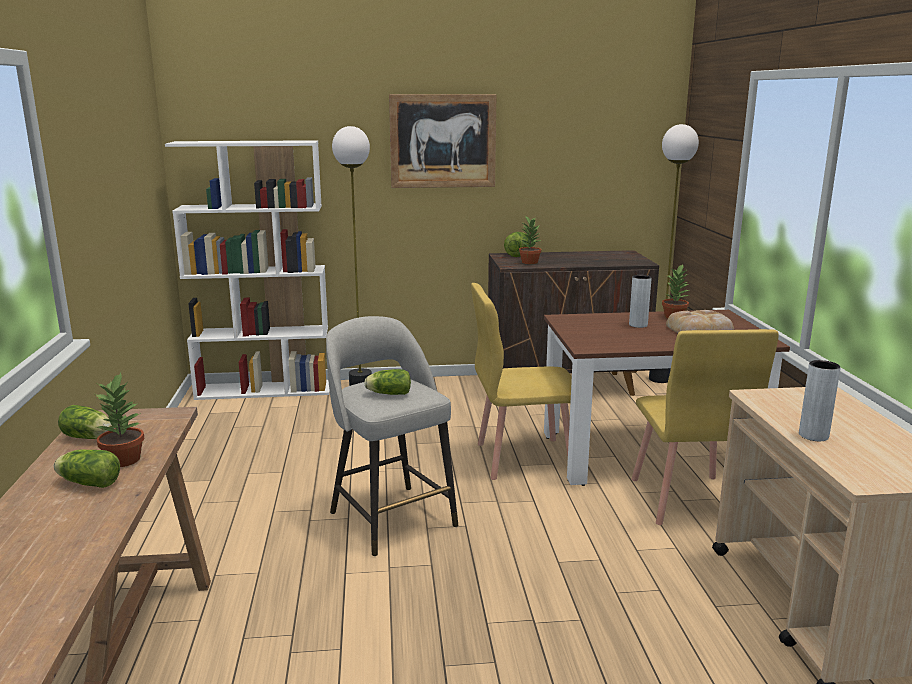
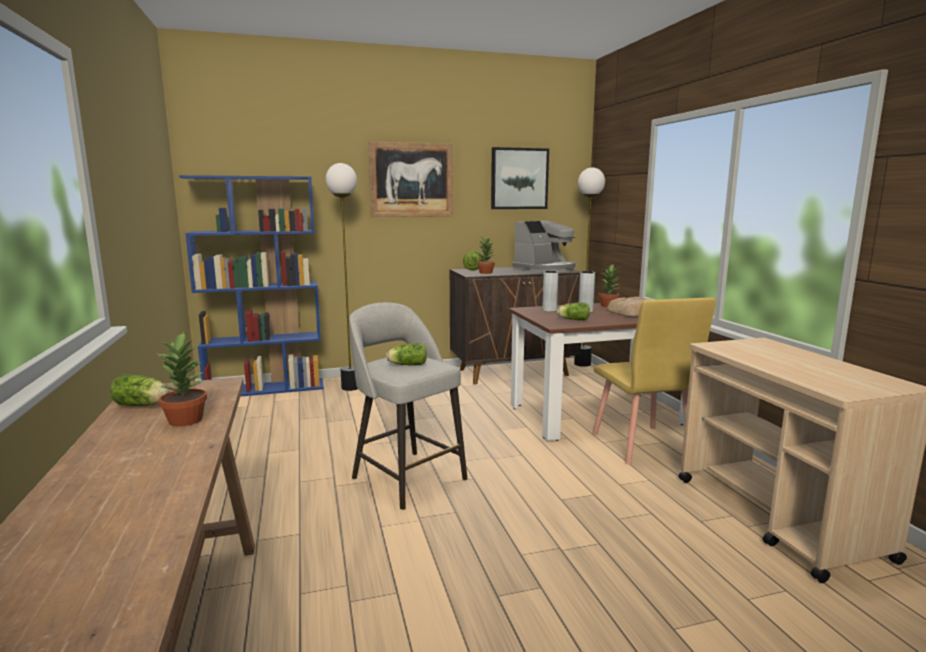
camera: 10 degrees left, 5 degrees down
lettuce [54,450,120,488] -> lettuce moved to [557,302,590,320]
white bookcase [165,140,330,400] -> blue bookcase [179,175,324,397]
yellow chair [471,283,572,480] -> none
grey vase [799,360,841,441] -> grey vase moved to [542,271,558,312]
none -> picture [491,147,549,209]
none -> coffee machine [512,221,575,273]

